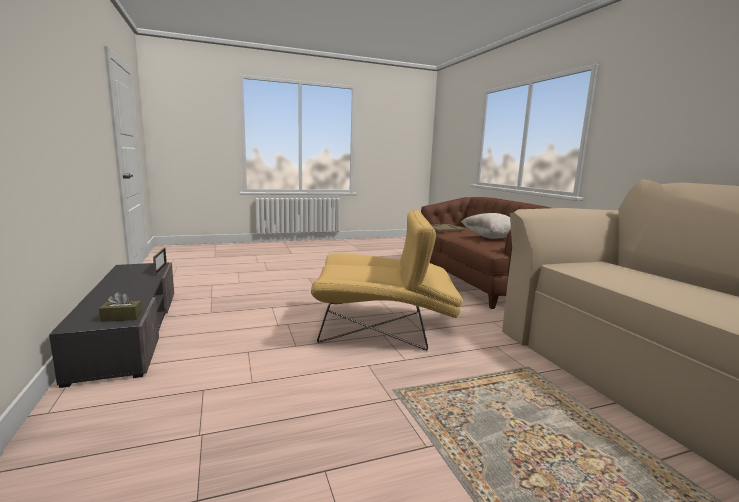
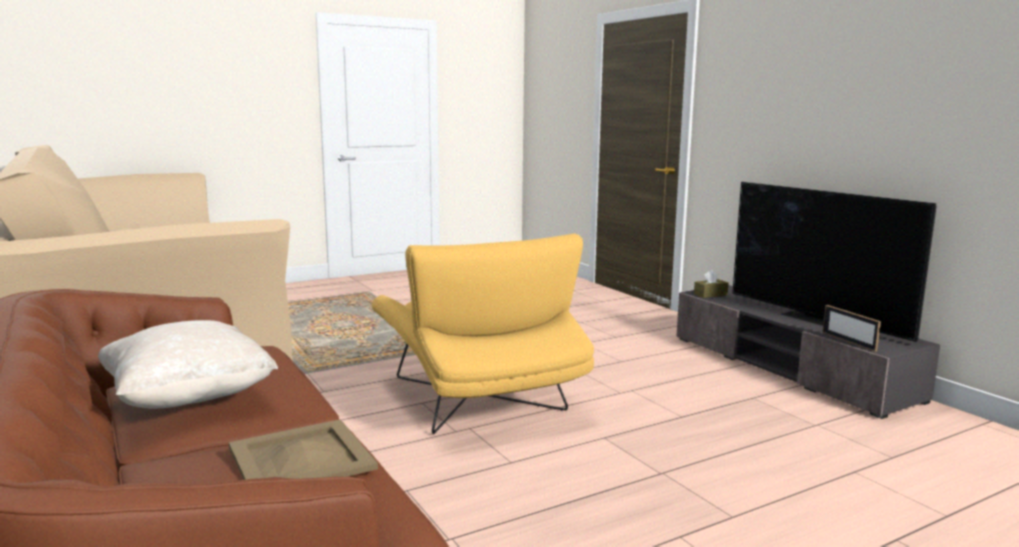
camera: 170 degrees right, 0 degrees up
yellow armchair [311,210,463,350] -> yellow armchair turned 105 degrees counterclockwise [371,233,594,434]
none -> television [732,182,936,342]

